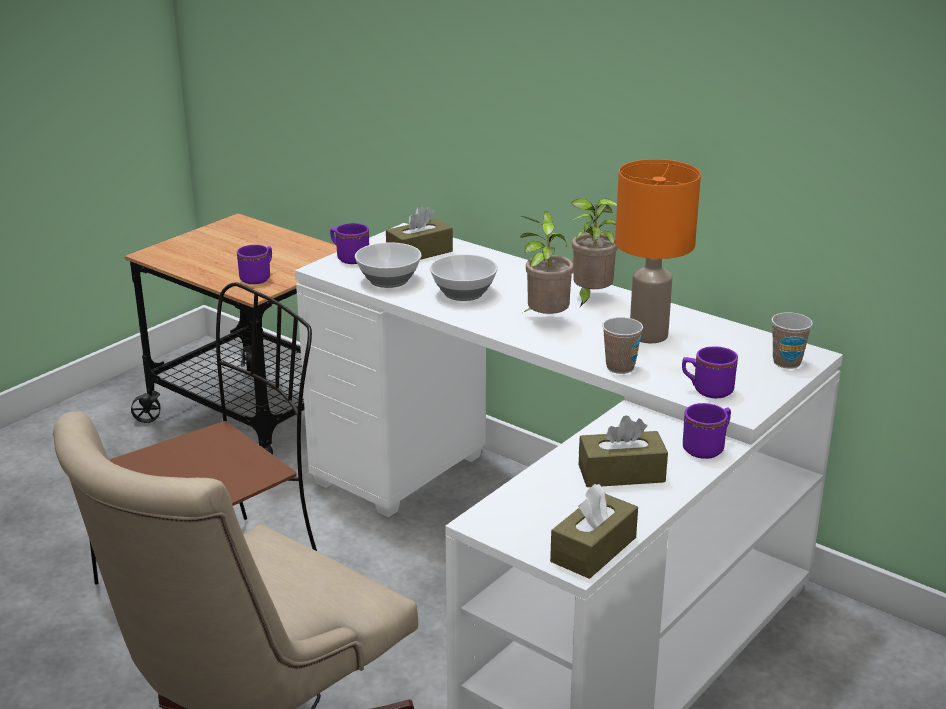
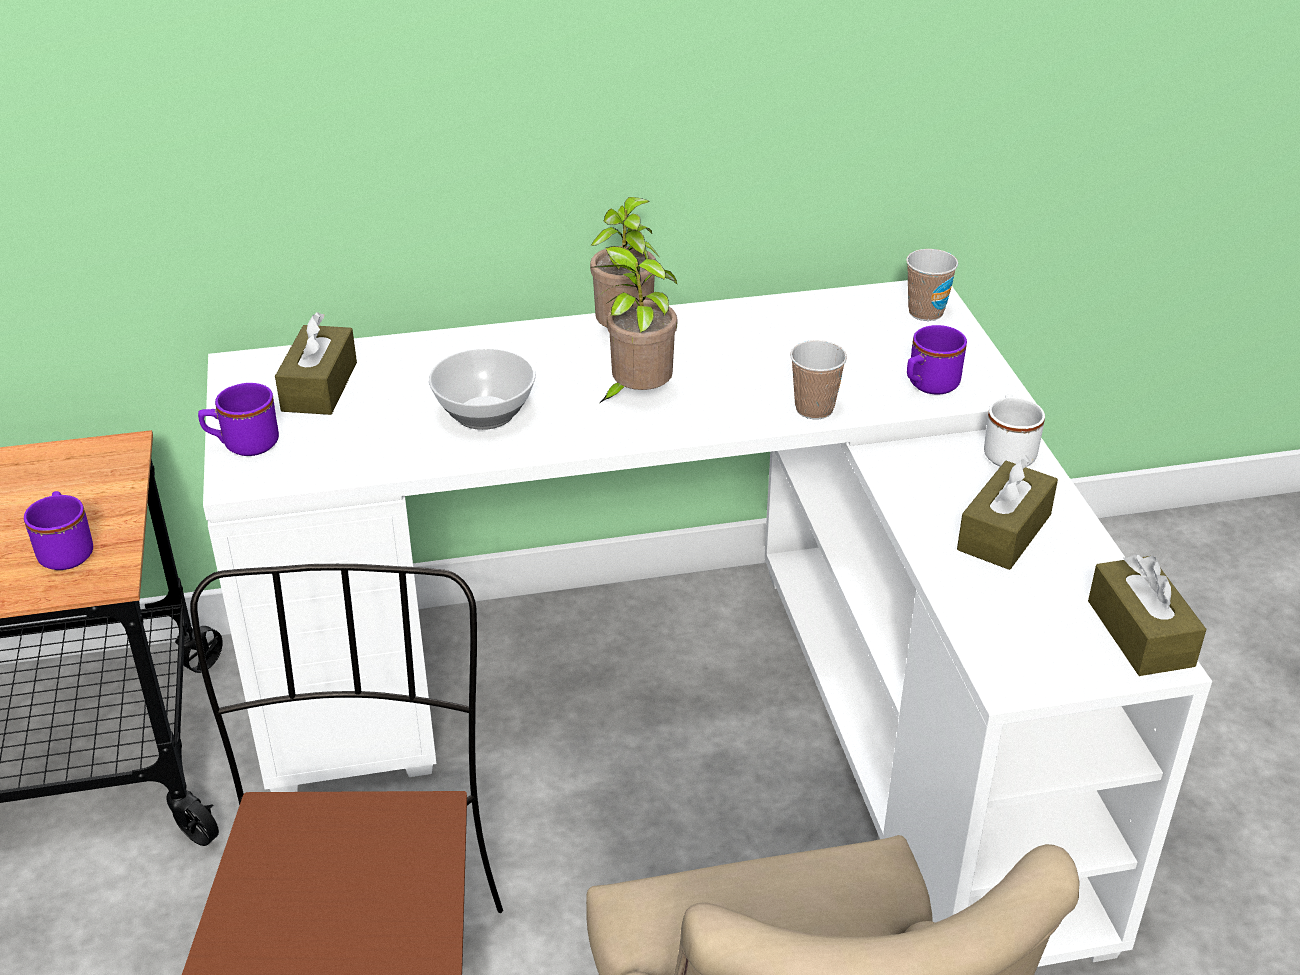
camera: 50 degrees left, 10 degrees up
bowl [355,242,422,288] -> none
orange table lamp [615,159,701,343] -> none
purple mug [683,403,731,459] -> white mug [984,394,1045,467]

